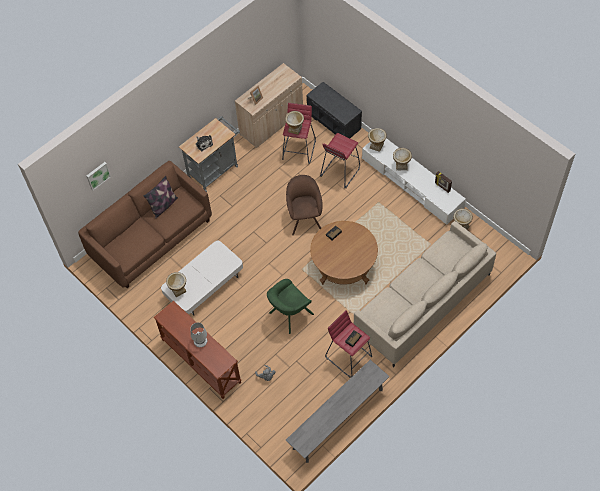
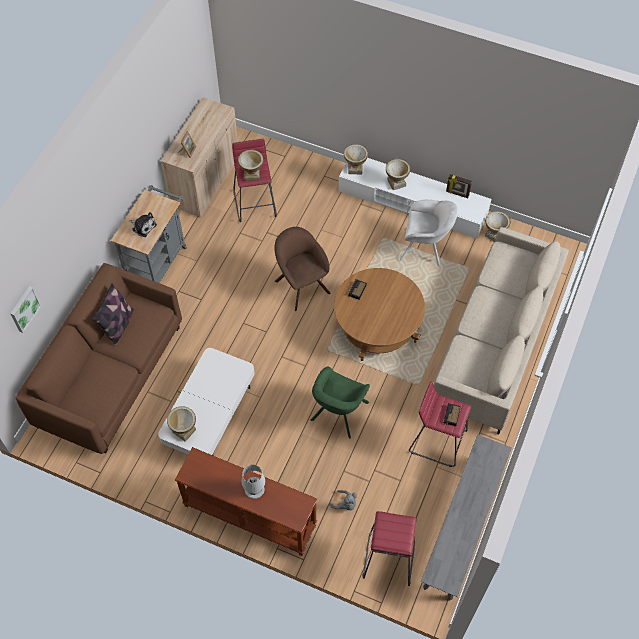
camera: 25 degrees left, 0 degrees up
grey bench [306,82,362,138] -> none
red stool [320,133,360,189] -> red stool moved to [362,511,416,586]
none -> white armchair [400,200,458,267]

